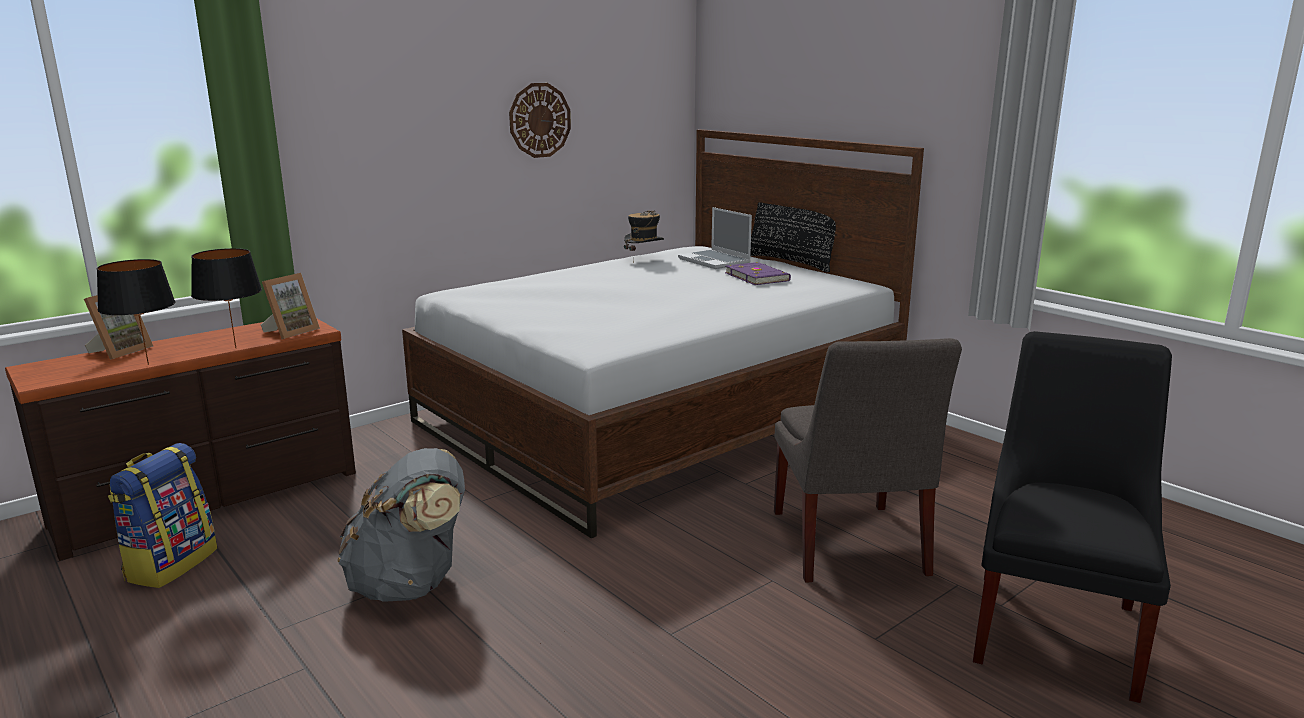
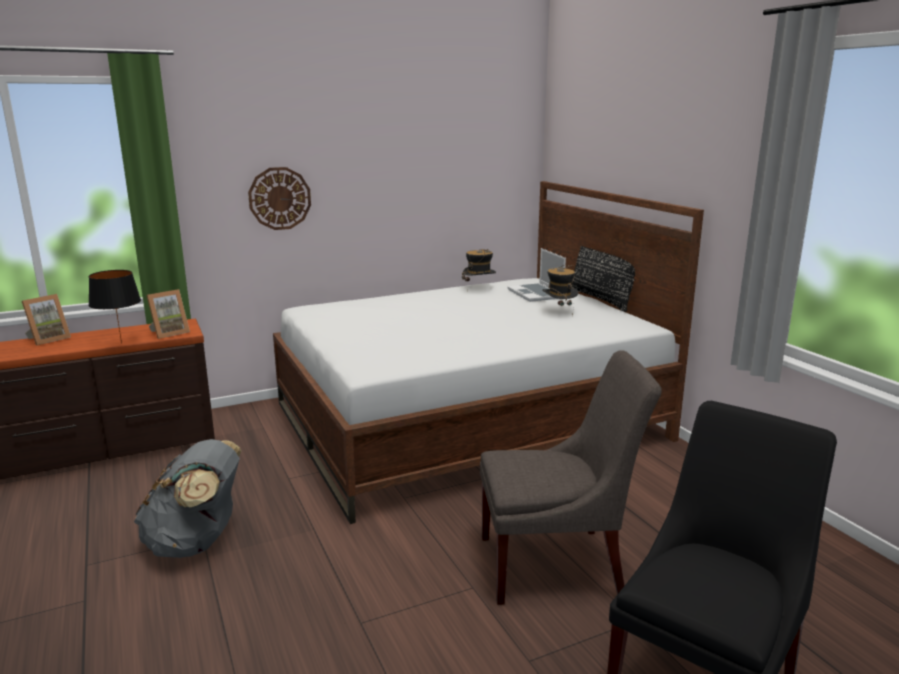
camera: 15 degrees right, 0 degrees up
black table lamp [97,259,176,365] -> none
backpack [108,443,217,588] -> none
wall clock [509,83,571,158] -> wall clock moved to [248,167,311,230]
purple book [725,262,791,285] -> hat [542,265,578,316]
grey chair [774,338,962,583] -> grey chair turned 105 degrees counterclockwise [480,350,662,605]

